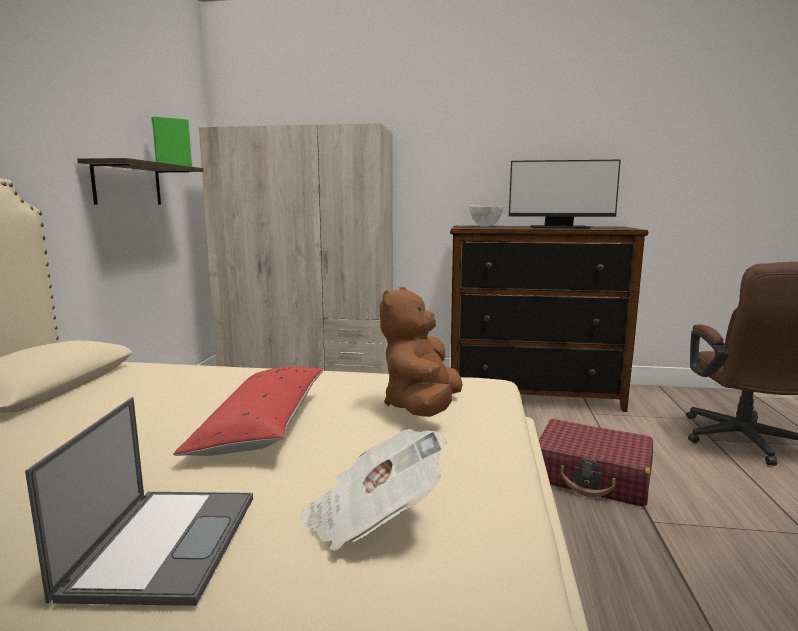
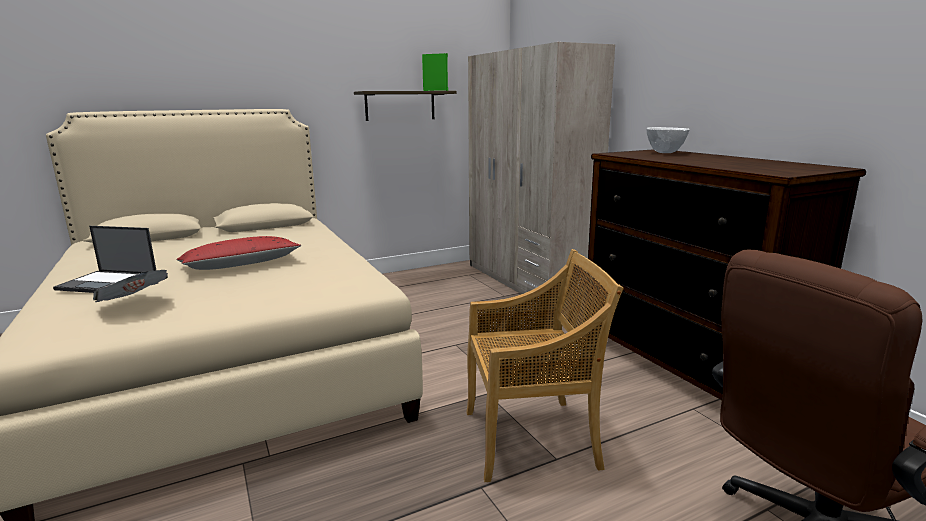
camera: 55 degrees right, 5 degrees up
laptop [25,397,253,606] -> laptop turned 45 degrees clockwise [53,226,156,293]
brown plush toy [380,287,463,417] -> none
monitor [509,160,621,228] -> none
red suitcase [539,419,653,507] -> beige chair [466,249,624,482]

